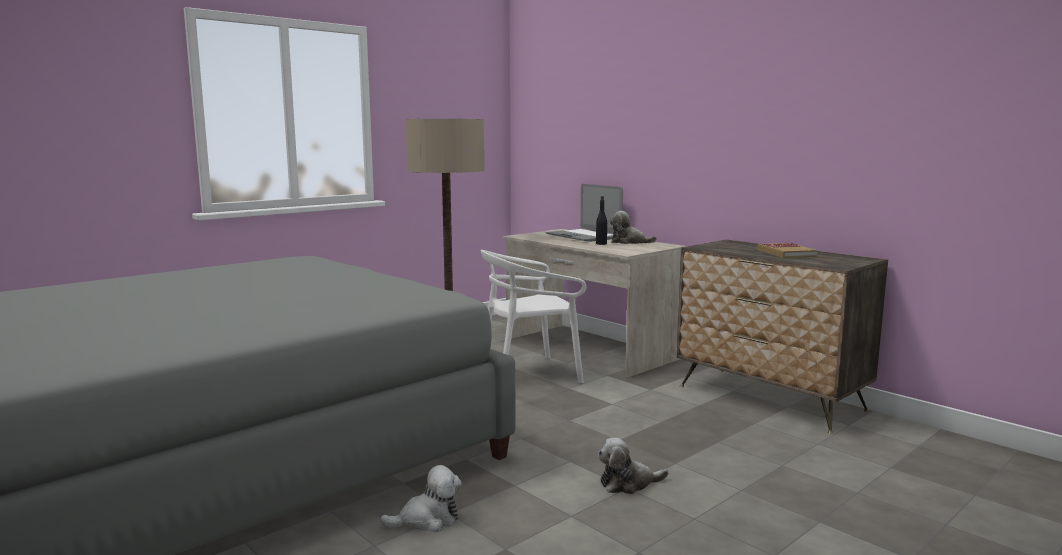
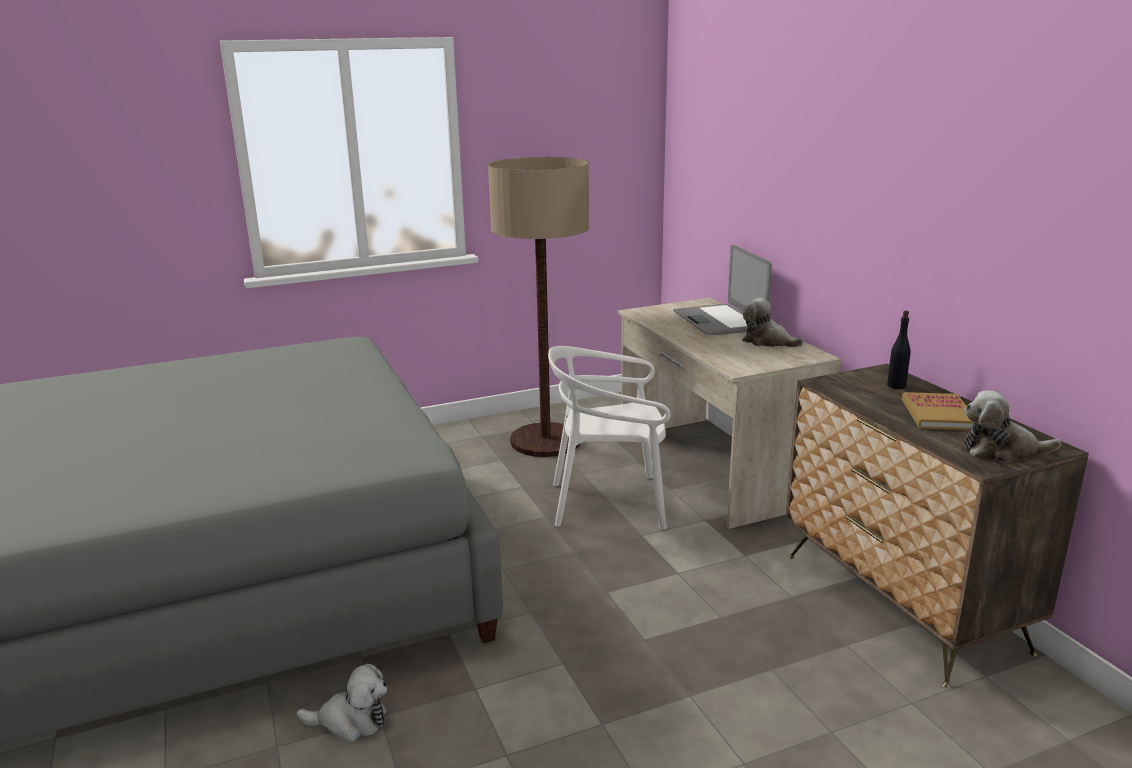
camera: 20 degrees right, 10 degrees up
black bottle [596,196,607,245] -> black bottle moved to [887,310,910,389]
plush toy [598,438,669,494] -> plush toy moved to [964,390,1061,462]

